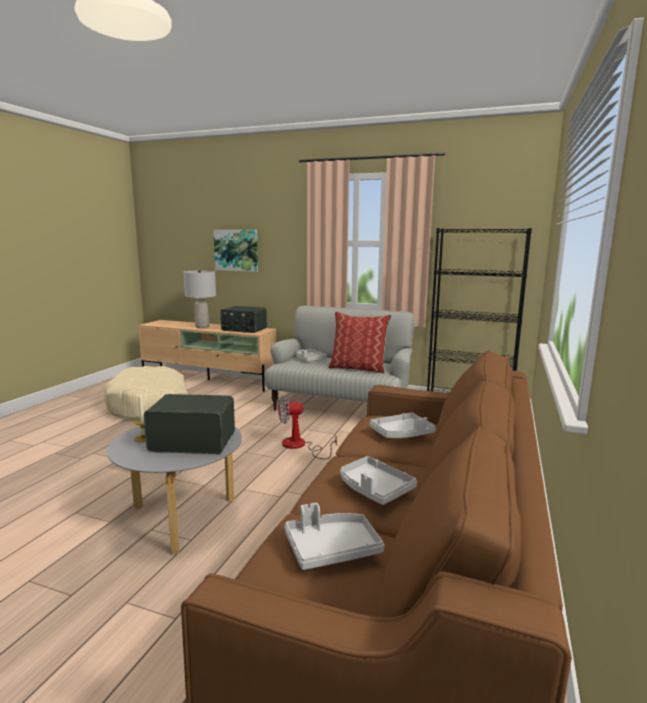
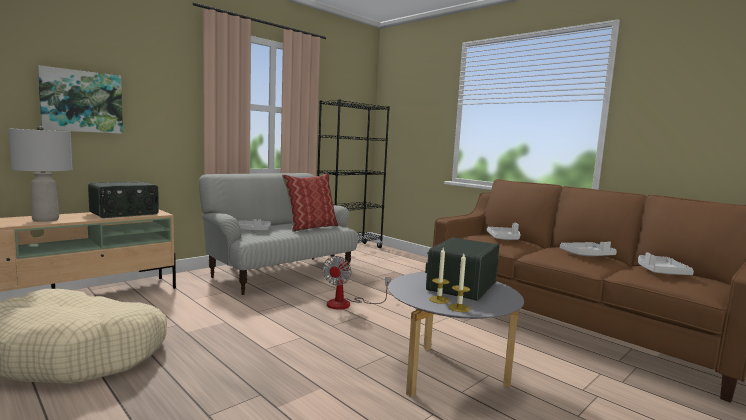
camera: 65 degrees left, 5 degrees down
none -> candle [449,254,470,312]

